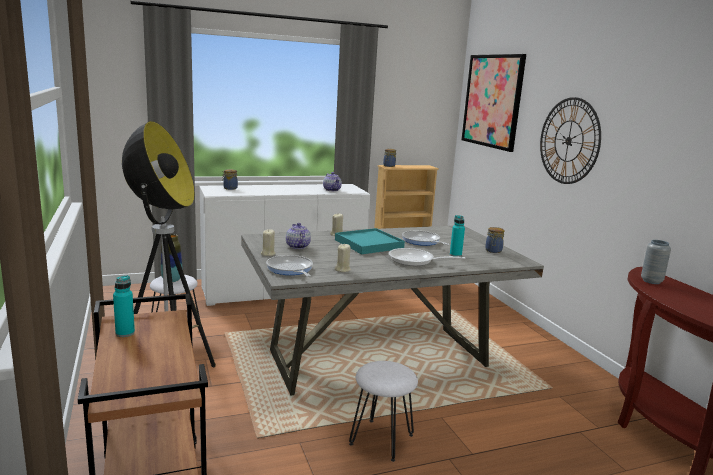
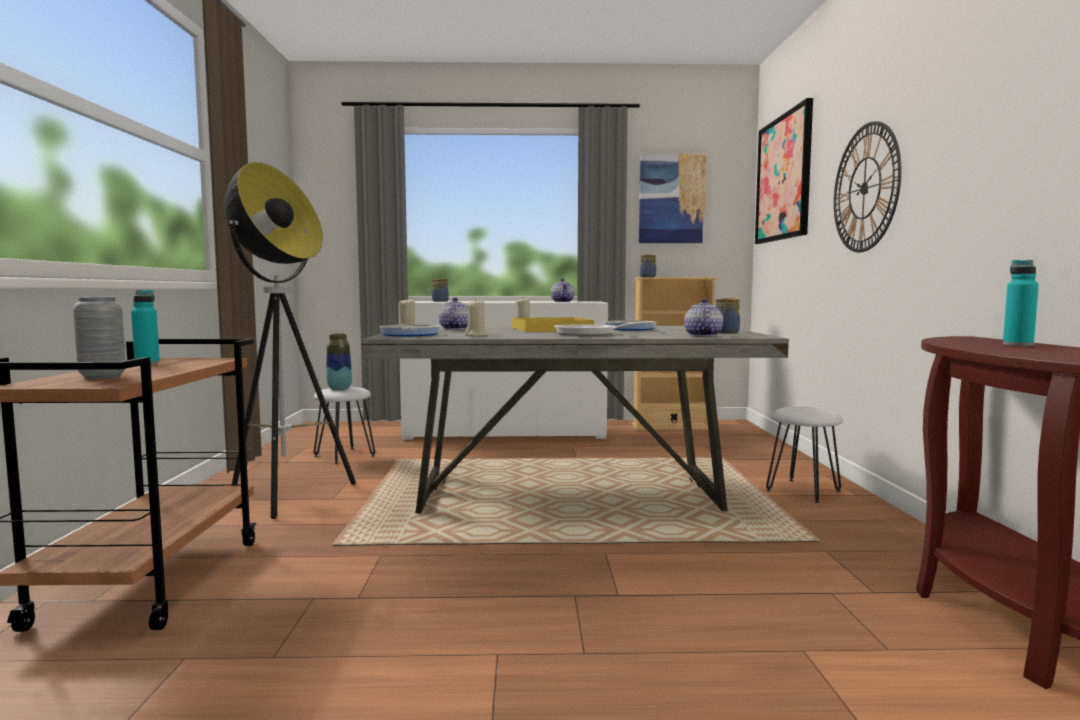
camera: 20 degrees right, 10 degrees down
turquoise tray [335,228,405,254] -> yellow tray [512,317,594,332]
white stool [349,361,418,462] -> white stool moved to [766,407,843,503]
turquoise bottle [450,215,465,257] -> turquoise bottle moved to [1003,260,1039,346]
grey vase [641,240,671,284] -> grey vase moved to [73,297,126,379]
none -> picture [639,154,706,243]
none -> teapot [684,299,723,337]

